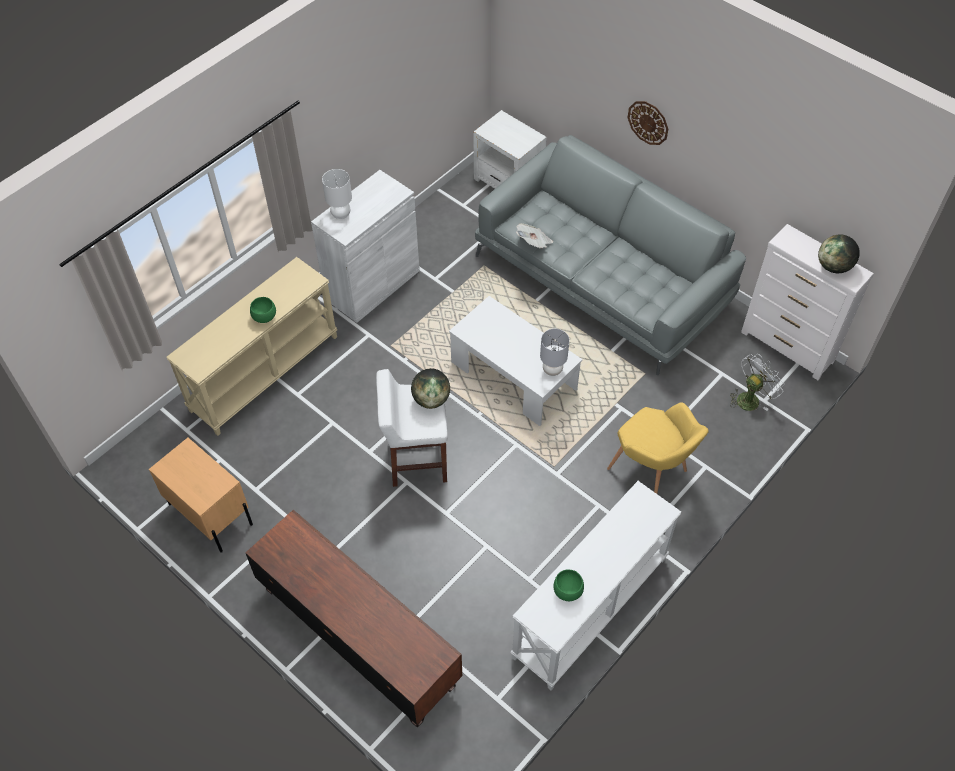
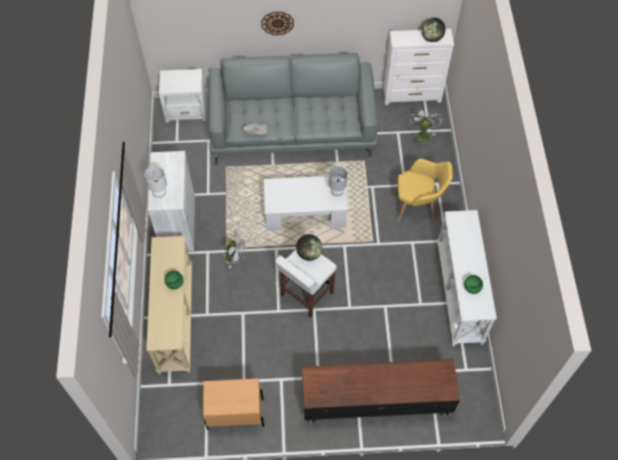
camera: 45 degrees left, 5 degrees up
none -> white fan [224,230,249,269]

